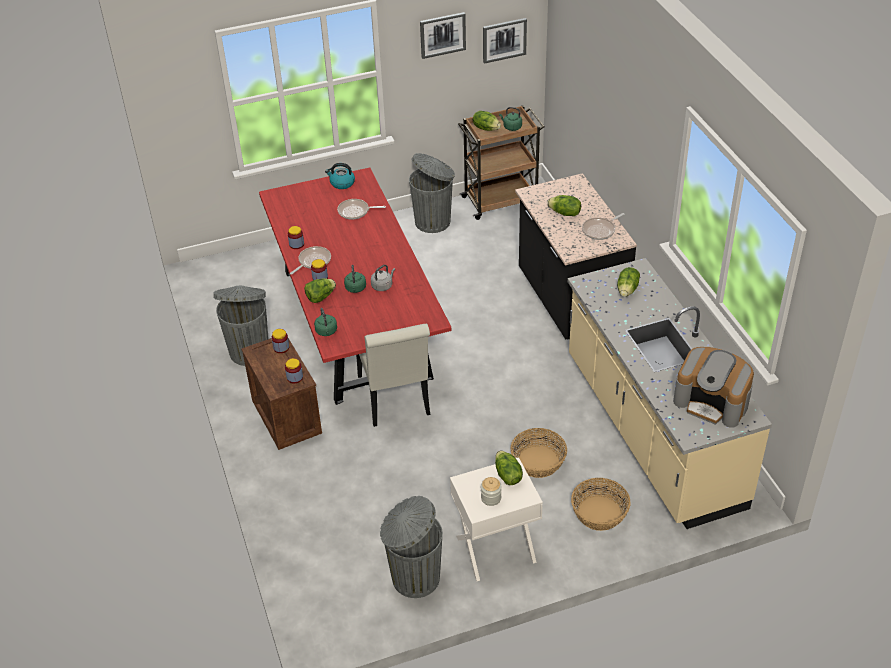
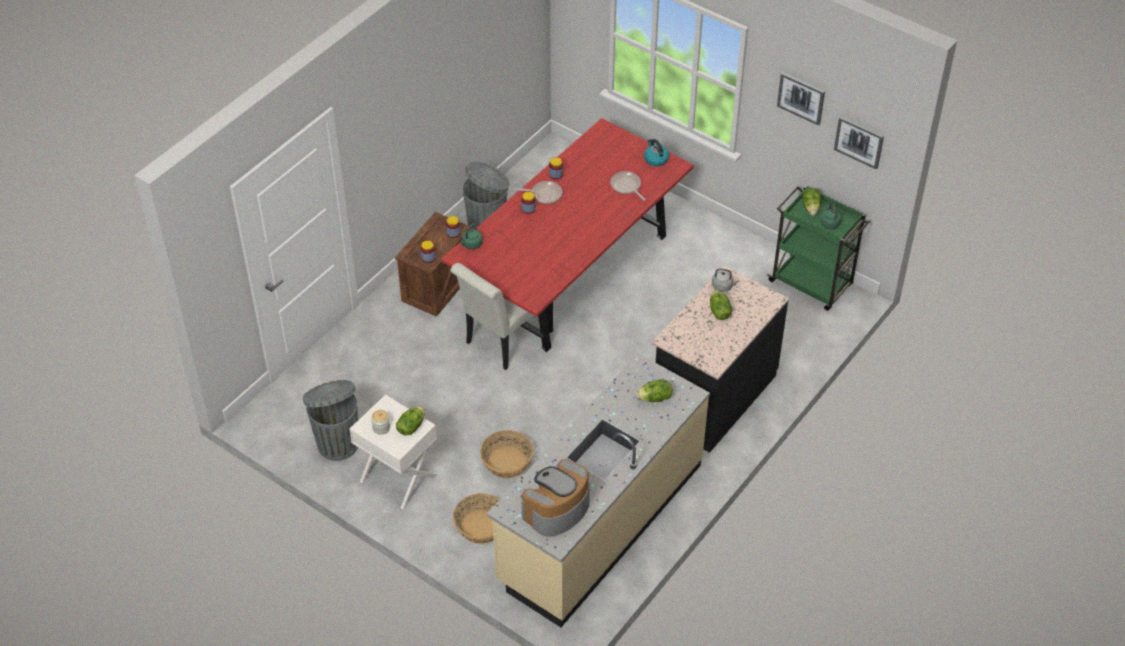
camera: 55 degrees right, 5 degrees up
lettuce [304,278,336,303] -> none
green kettle [344,265,366,293] -> none
grey kettle [371,265,395,291] -> grey kettle moved to [712,268,739,292]
grey trash can [409,153,455,233] -> none
brown cart [458,105,545,220] -> green cart [767,185,870,311]
frying pan [582,213,625,240] -> none
coffee machine [673,347,754,428] -> coffee machine turned 45 degrees clockwise [521,459,590,537]

